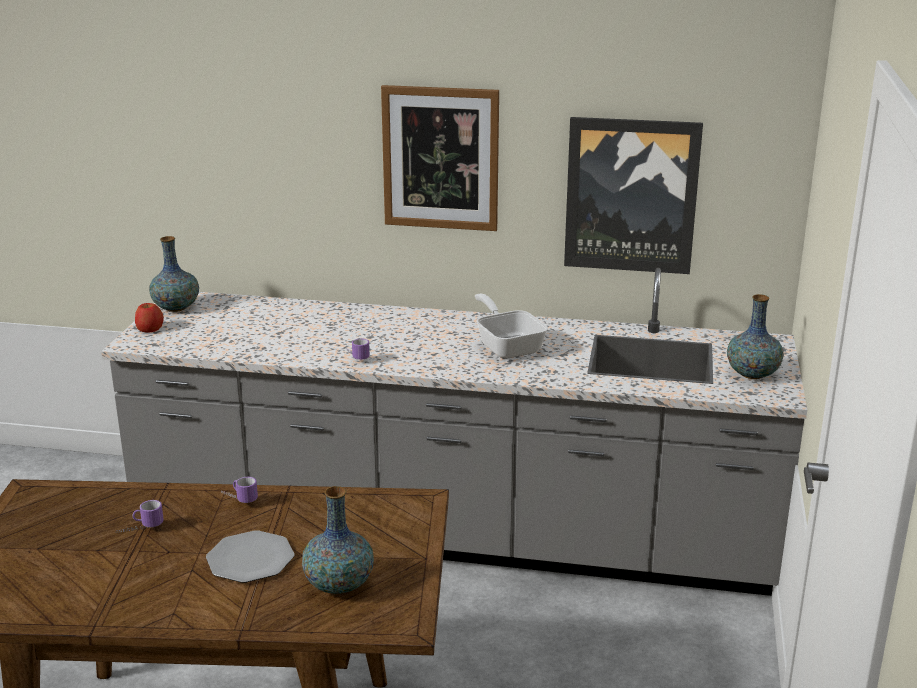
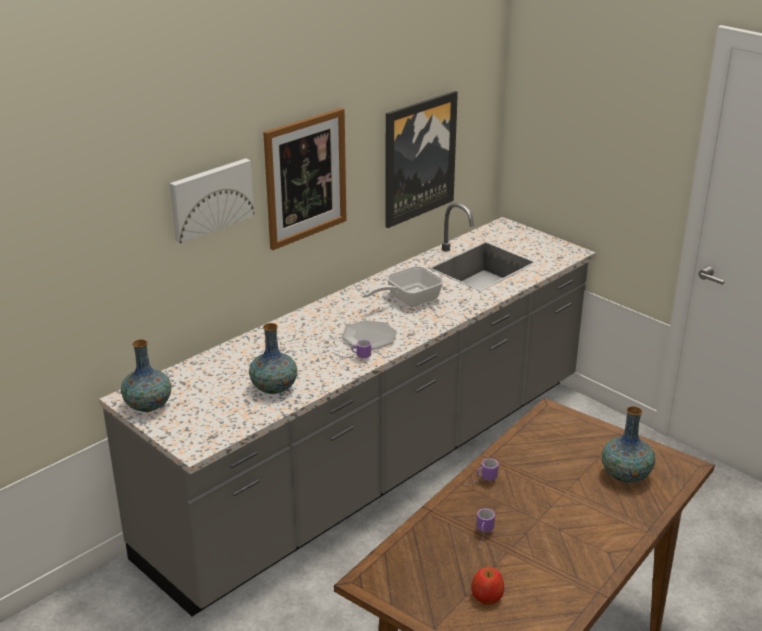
camera: 55 degrees left, 5 degrees up
apple [135,303,164,332] -> apple moved to [471,567,504,604]
plate [206,530,295,583] -> plate moved to [341,320,397,349]
frying pan [475,294,548,359] -> frying pan turned 45 degrees counterclockwise [364,266,444,307]
vase [727,294,784,379] -> vase moved to [249,323,297,394]
none -> picture [170,158,254,243]

